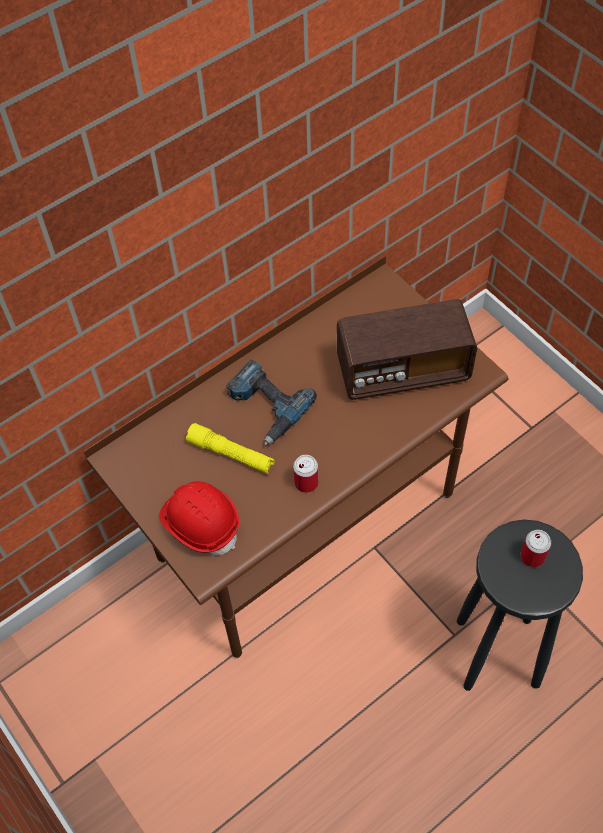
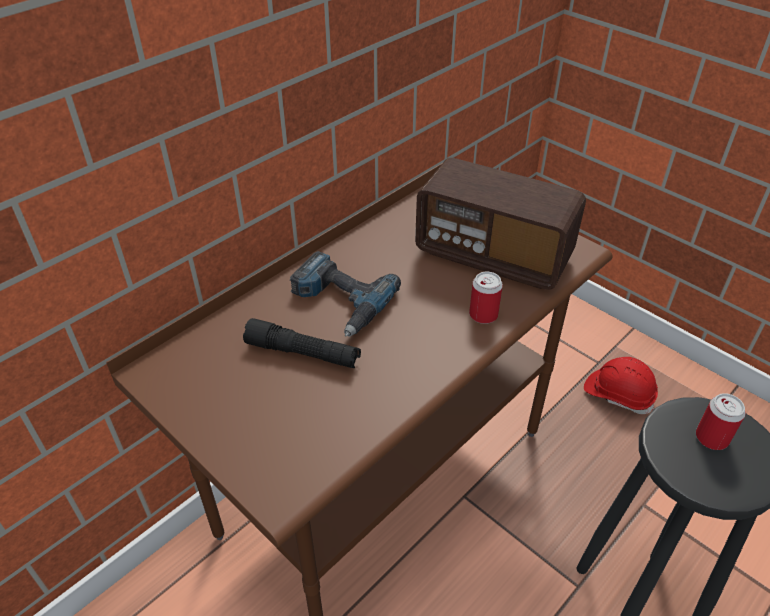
camera: 10 degrees left, 15 degrees down
red hard hat [159,481,239,555] -> red hard hat moved to [584,357,658,414]
yellow flashlight [186,423,275,474] -> black flashlight [243,318,361,368]
can [293,455,318,493] -> can moved to [469,272,503,324]
radio [337,299,477,400] -> radio turned 45 degrees clockwise [415,158,586,290]

